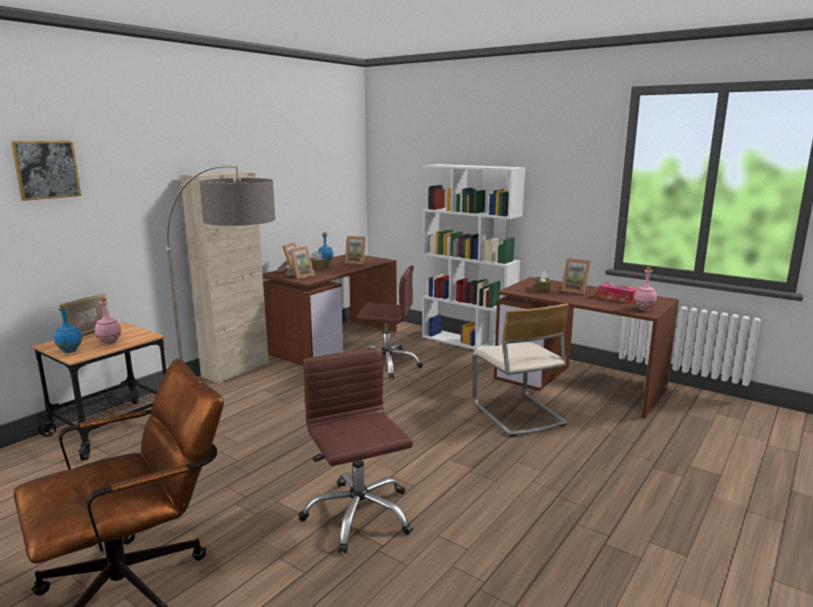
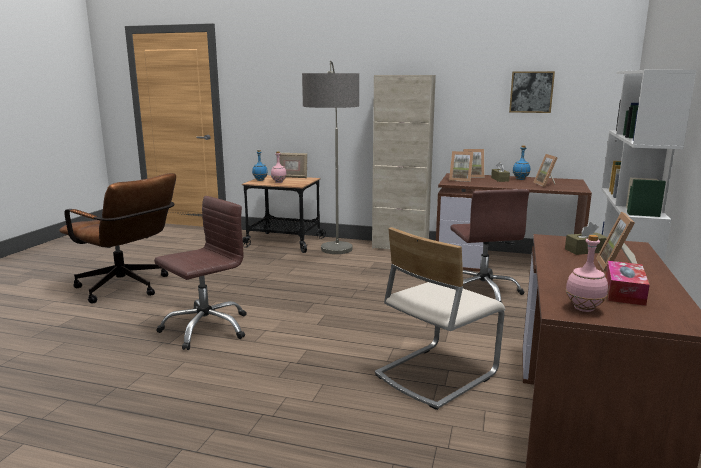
camera: 70 degrees right, 0 degrees up
picture [11,141,81,201] -> picture moved to [509,71,555,113]

